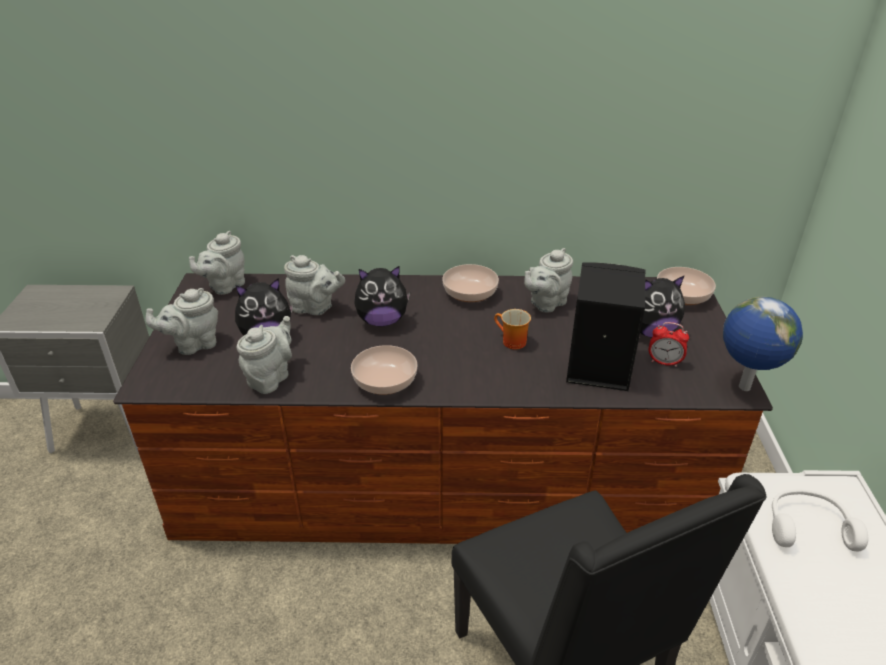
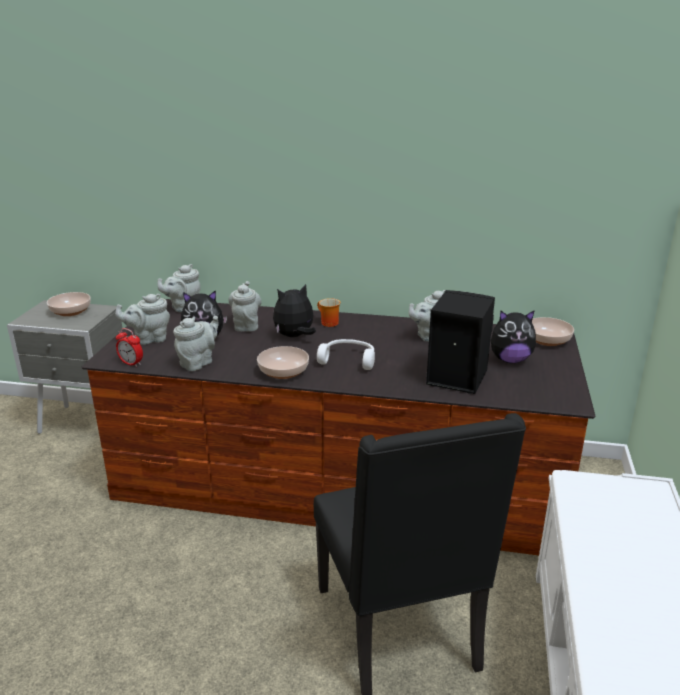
camera: 10 degrees right, 10 degrees down
grey teapot [284,255,345,315] -> grey teapot turned 120 degrees counterclockwise [229,281,261,332]
plush toy [354,266,410,327] -> plush toy turned 150 degrees clockwise [273,284,316,337]
bowl [442,264,499,302] -> bowl moved to [47,292,91,316]
mug [494,309,531,350] -> mug moved to [317,298,340,327]
alarm clock [649,322,689,367] -> alarm clock moved to [116,328,143,367]
globe [723,297,803,391] -> none
white headphones [772,489,868,551] -> white headphones moved to [317,339,375,370]

